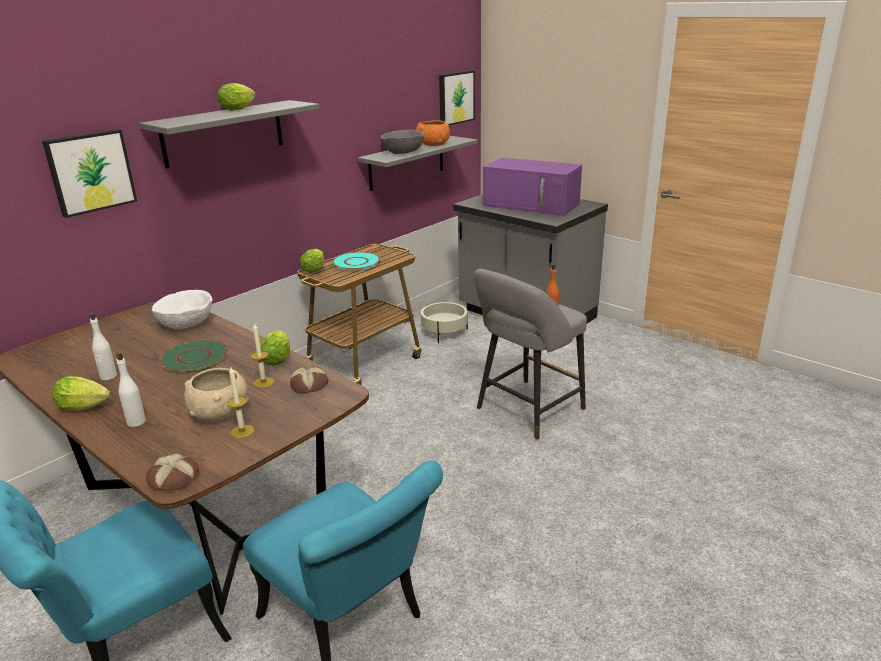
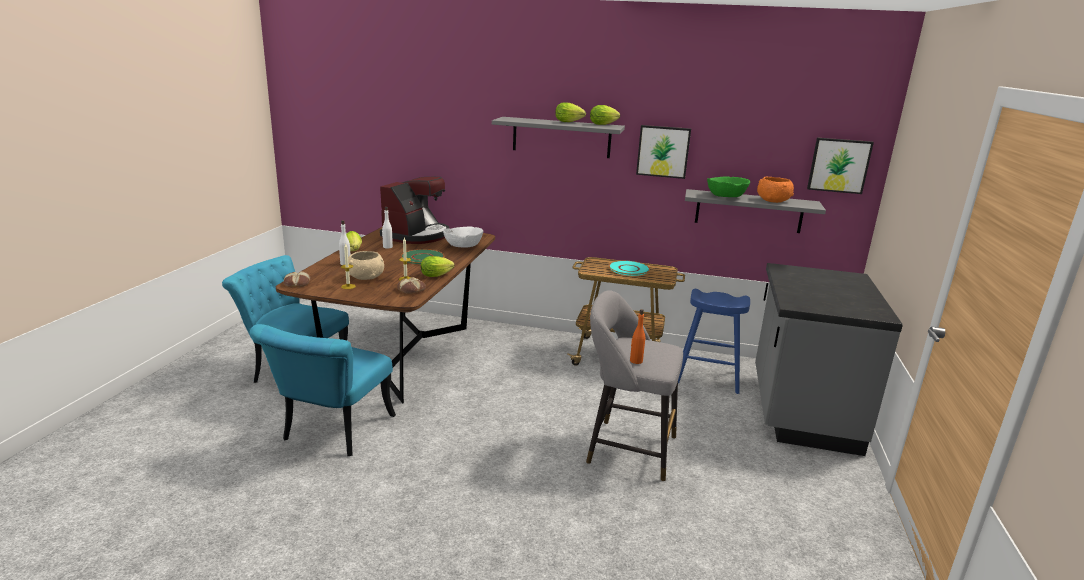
camera: 60 degrees right, 5 degrees down
picture [42,129,137,218] -> picture moved to [636,125,691,179]
lettuce [300,249,324,273] -> lettuce moved to [590,105,620,125]
grey bowl [381,130,425,154] -> green bowl [707,177,750,197]
beige planter [421,302,468,343] -> blue stool [678,289,750,394]
purple microwave [483,157,582,216] -> none
none -> coffee machine [380,177,449,244]

